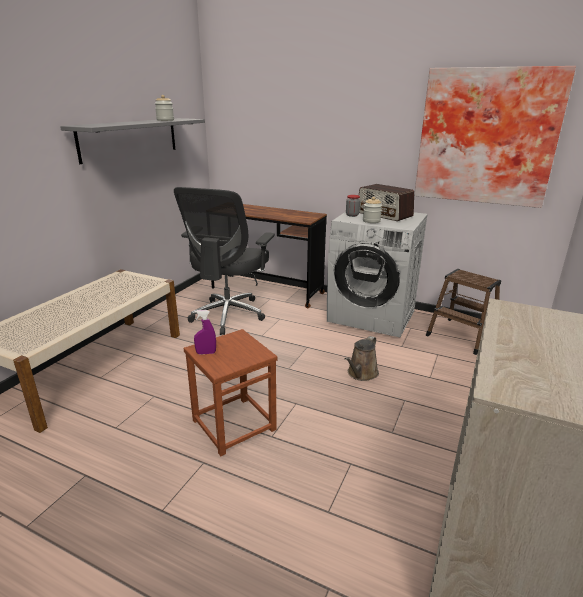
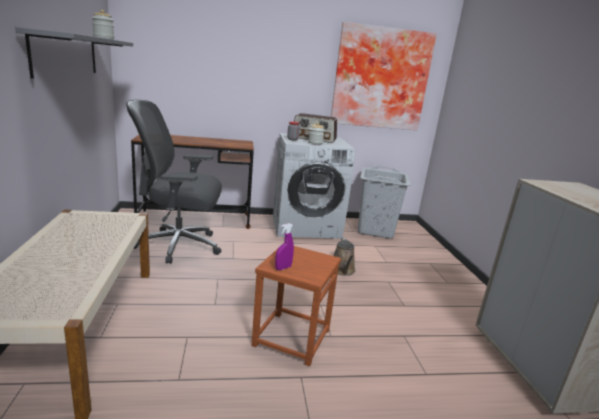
camera: 35 degrees left, 5 degrees down
office chair [174,187,275,335] -> office chair turned 105 degrees clockwise [126,100,222,264]
brown step ladder [426,269,502,355] -> grey laundry basket [358,166,411,239]

